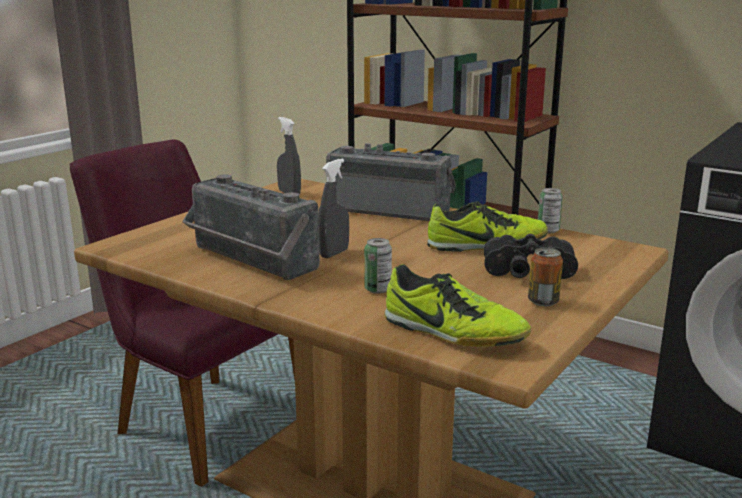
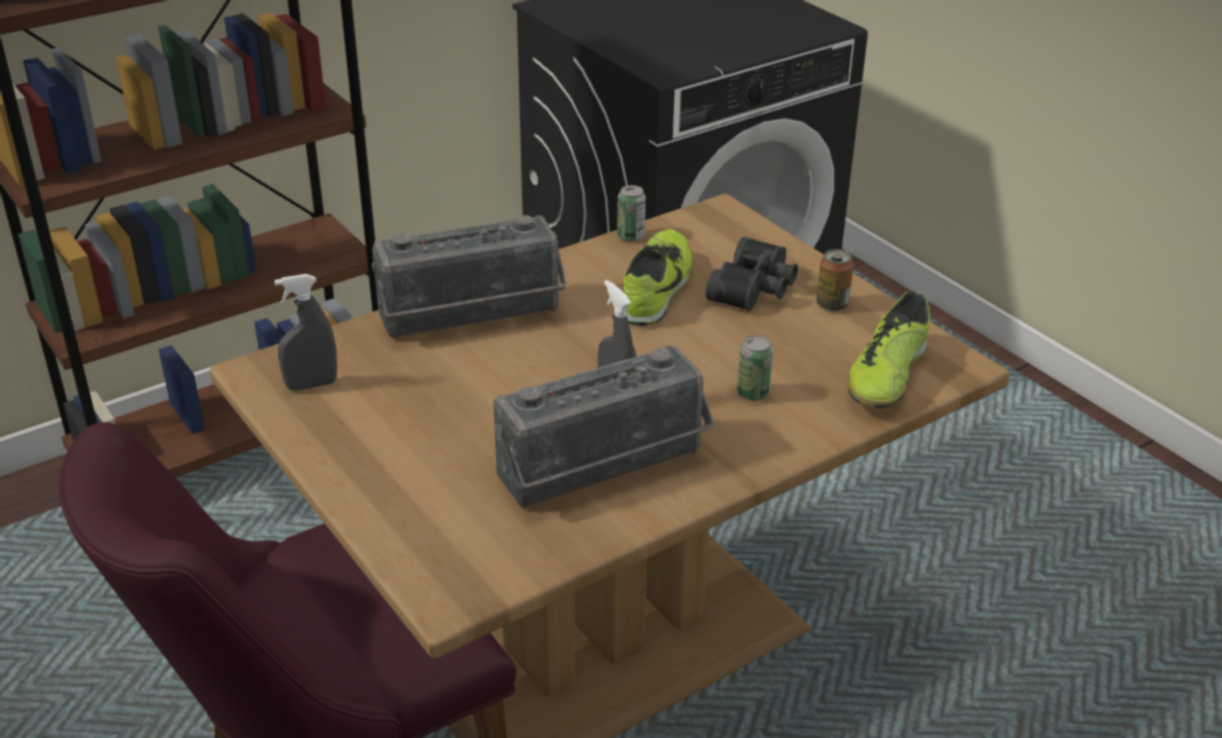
camera: 70 degrees left, 15 degrees up
radio [326,143,456,221] -> radio turned 150 degrees counterclockwise [372,215,567,338]
shoe [384,264,531,347] -> shoe turned 150 degrees clockwise [848,291,930,408]

